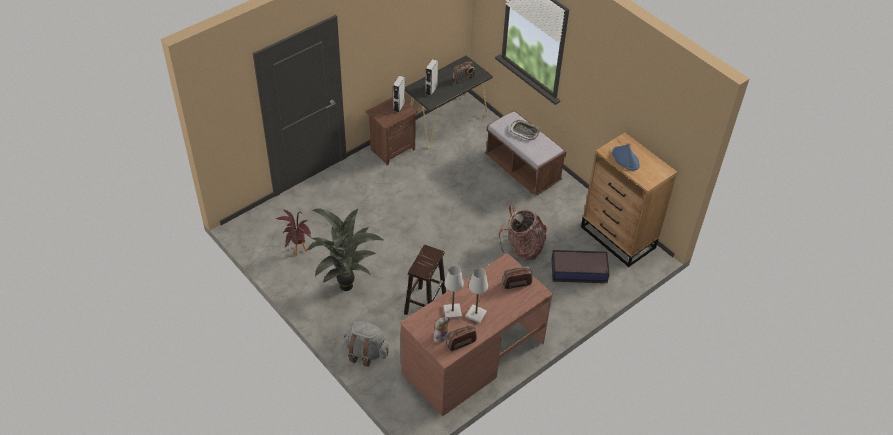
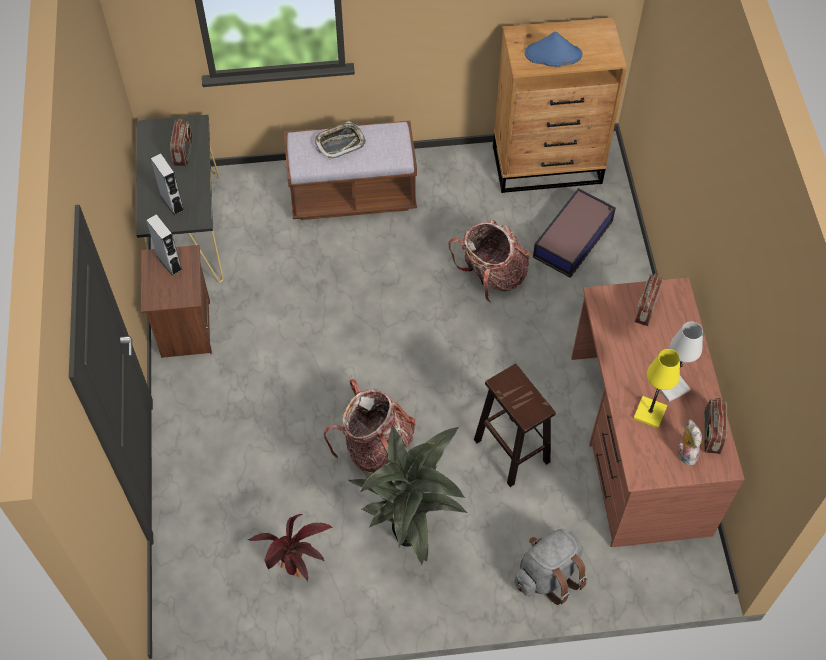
camera: 55 degrees left, 10 degrees up
white table lamp [443,266,464,319] -> yellow table lamp [633,349,680,429]
none -> backpack [324,379,416,473]

